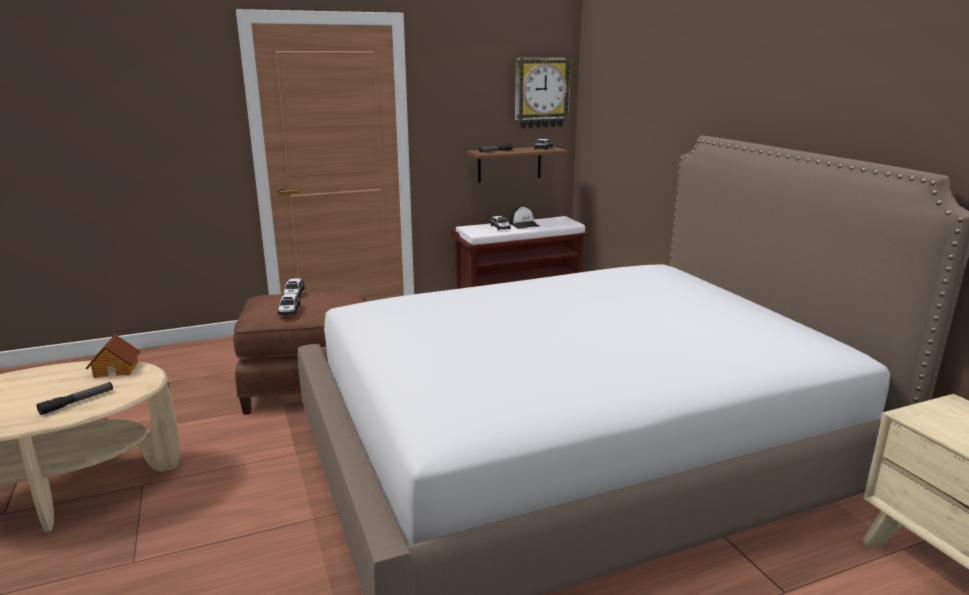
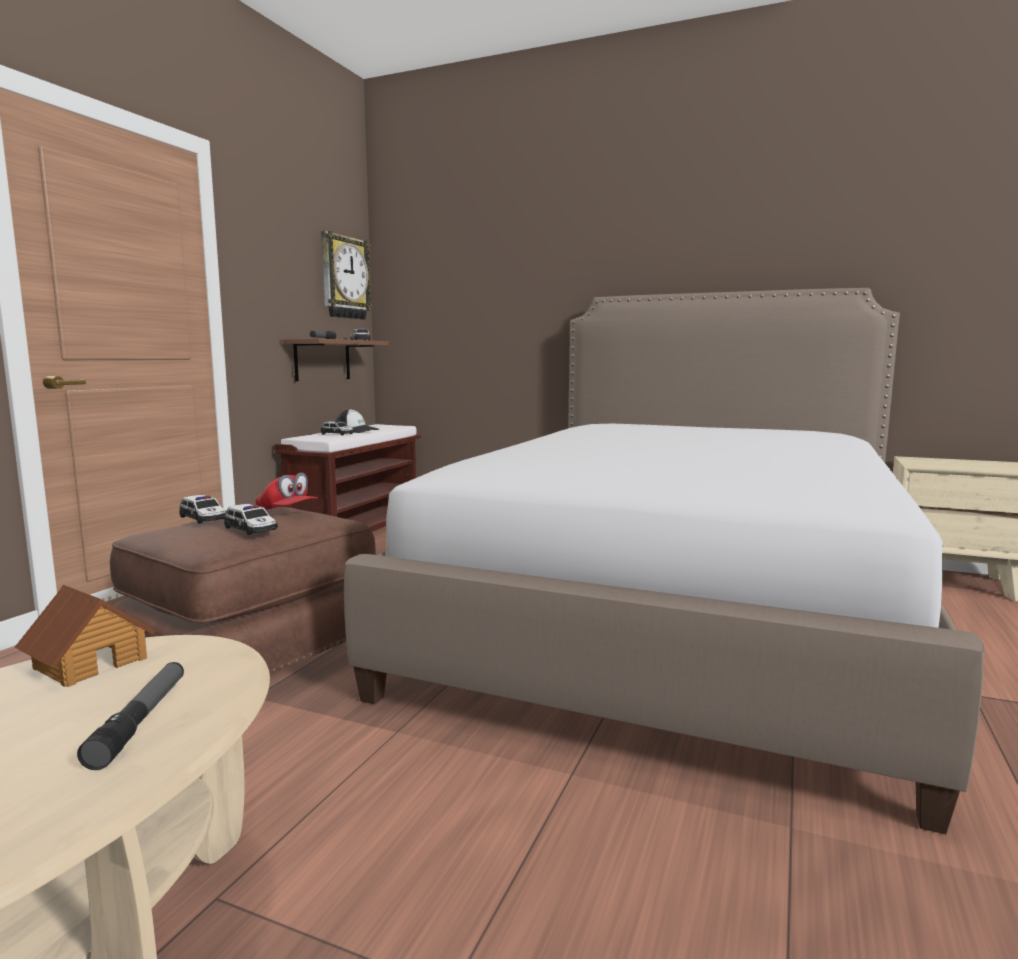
camera: 45 degrees left, 10 degrees down
none -> red cap [255,472,318,510]

